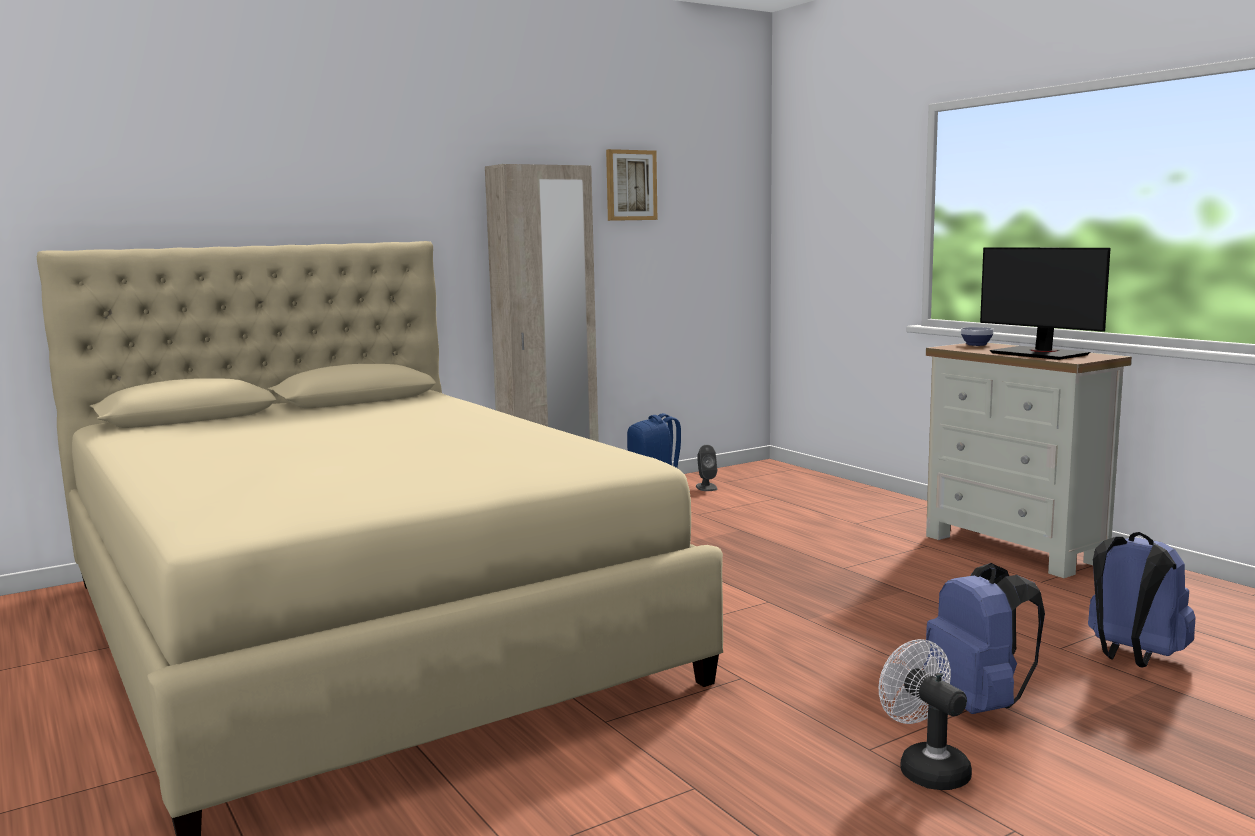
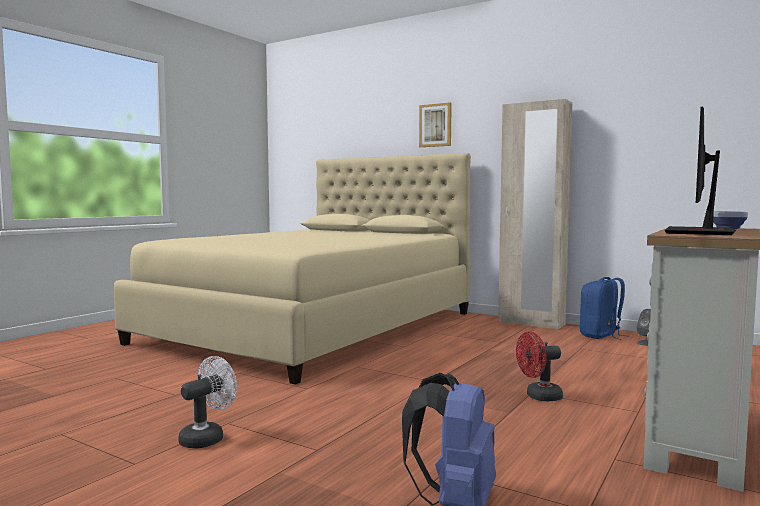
camera: 65 degrees right, 5 degrees down
picture [606,149,657,221] -> picture moved to [419,102,452,147]
blue backpack [923,563,1045,714] -> none
none -> red fan [516,331,563,401]

